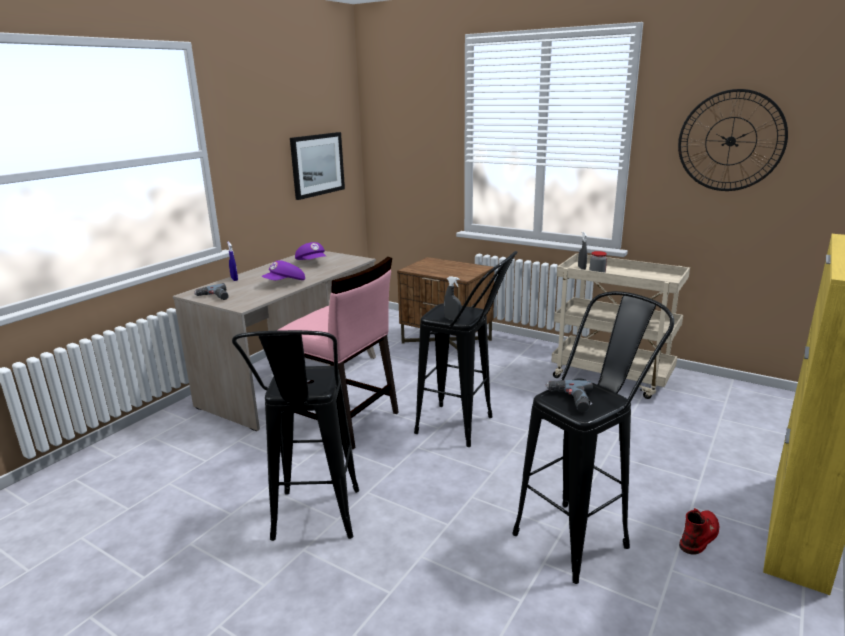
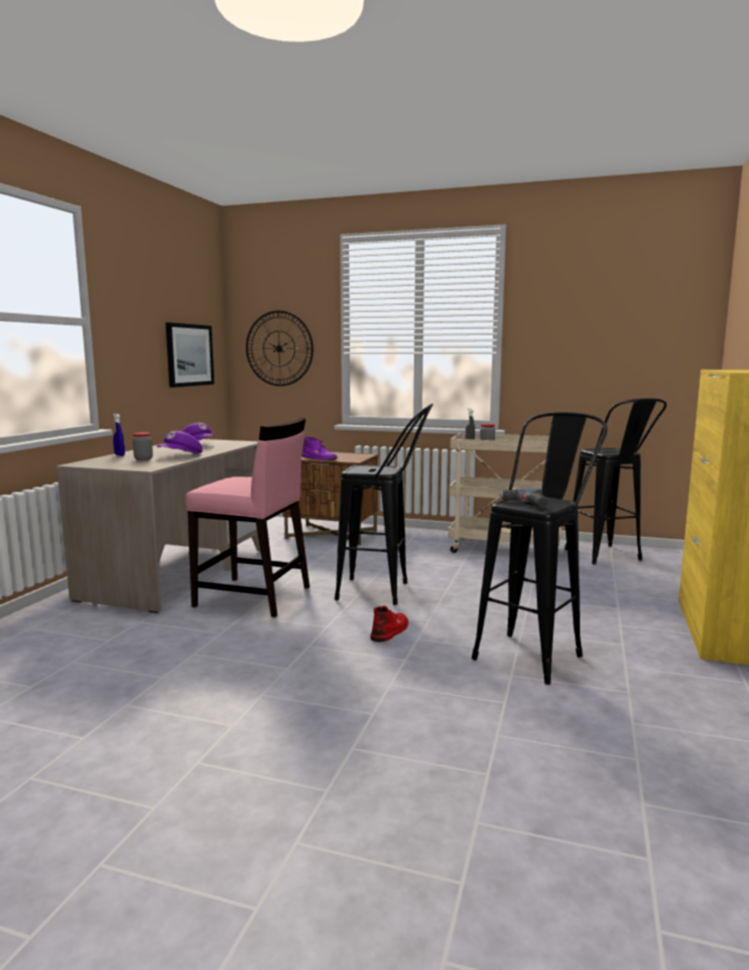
camera: 15 degrees left, 10 degrees down
power drill [194,283,229,300] -> none
black stool [232,330,359,541] -> black stool moved to [565,398,667,565]
grey spray bottle [444,276,462,321] -> none
wall clock [678,89,788,191] -> wall clock moved to [246,311,313,386]
red boot [679,508,719,555] -> red boot moved to [371,605,408,642]
none -> jar [133,432,153,460]
none -> purple boot [302,437,338,460]

